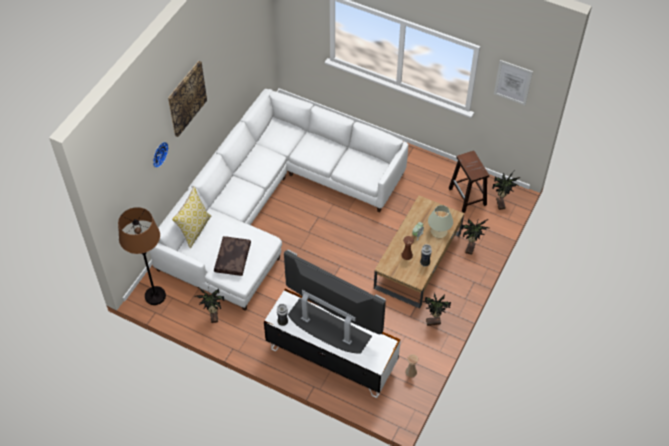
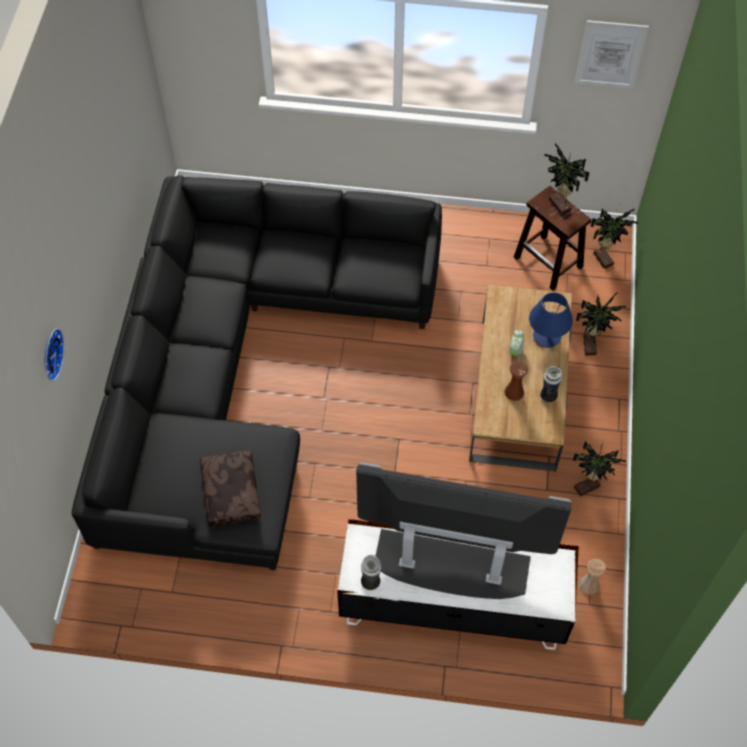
camera: 20 degrees left, 5 degrees up
brown floor lamp [118,207,166,305] -> none
white sofa [150,89,409,311] -> black sofa [71,175,442,570]
picture [168,61,207,137] -> none
pillow [172,186,211,248] -> none
potted plant [194,287,225,323] -> potted plant moved to [544,143,590,215]
beige table lamp [428,205,453,238] -> blue table lamp [529,292,573,348]

